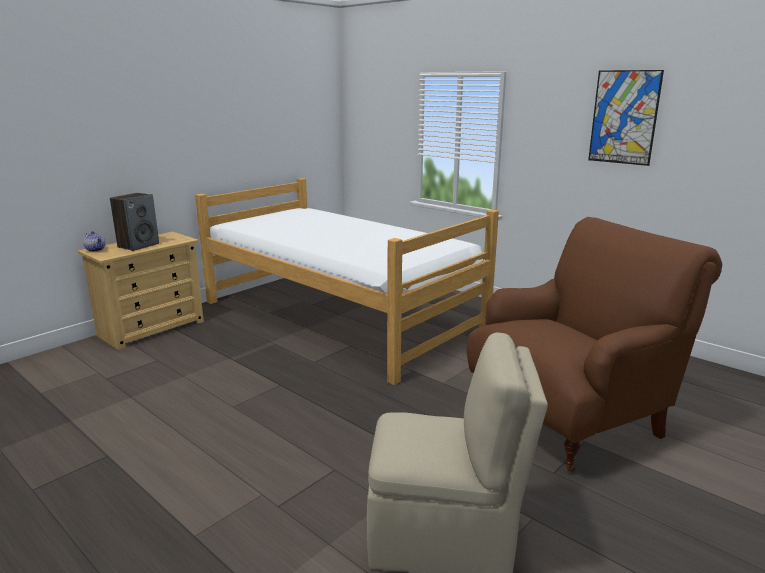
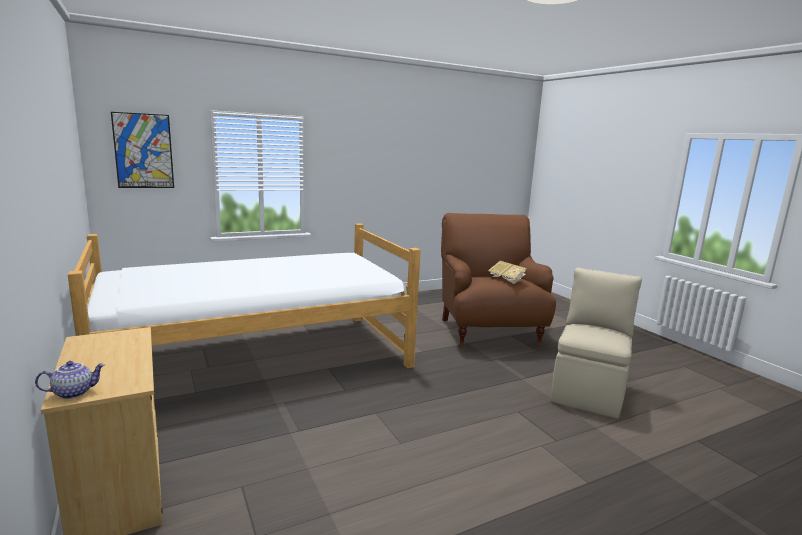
camera: 70 degrees left, 5 degrees down
speaker [110,193,159,251] -> none
picture [588,70,664,166] -> picture moved to [111,112,174,188]
none -> book [488,261,527,284]

